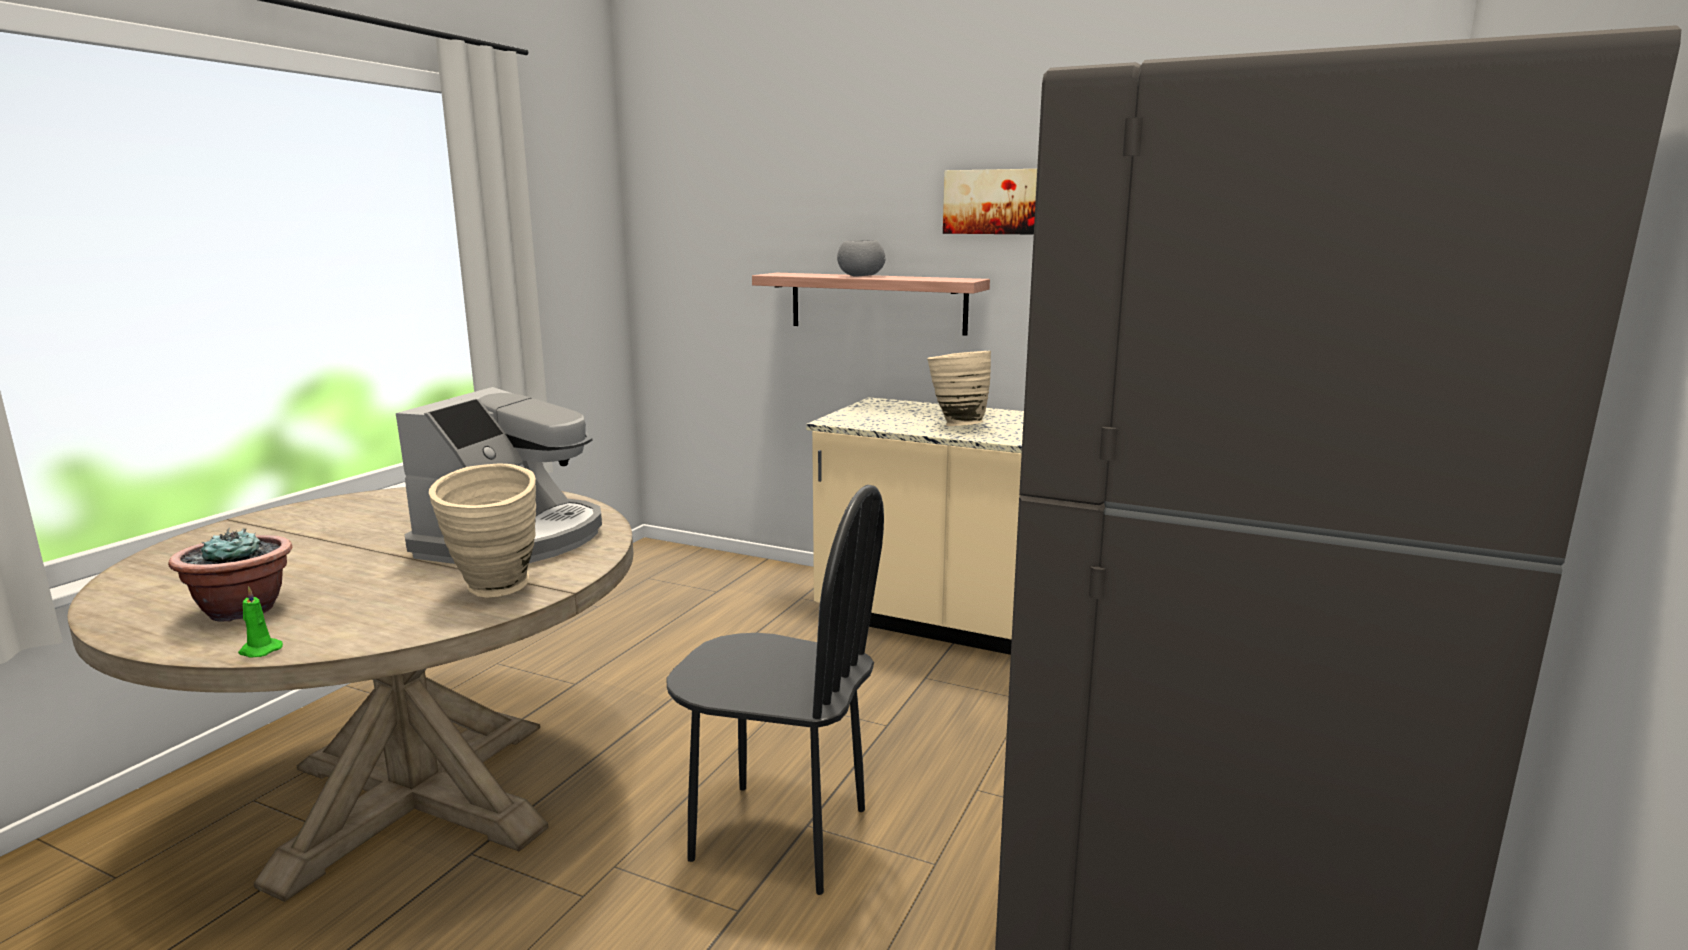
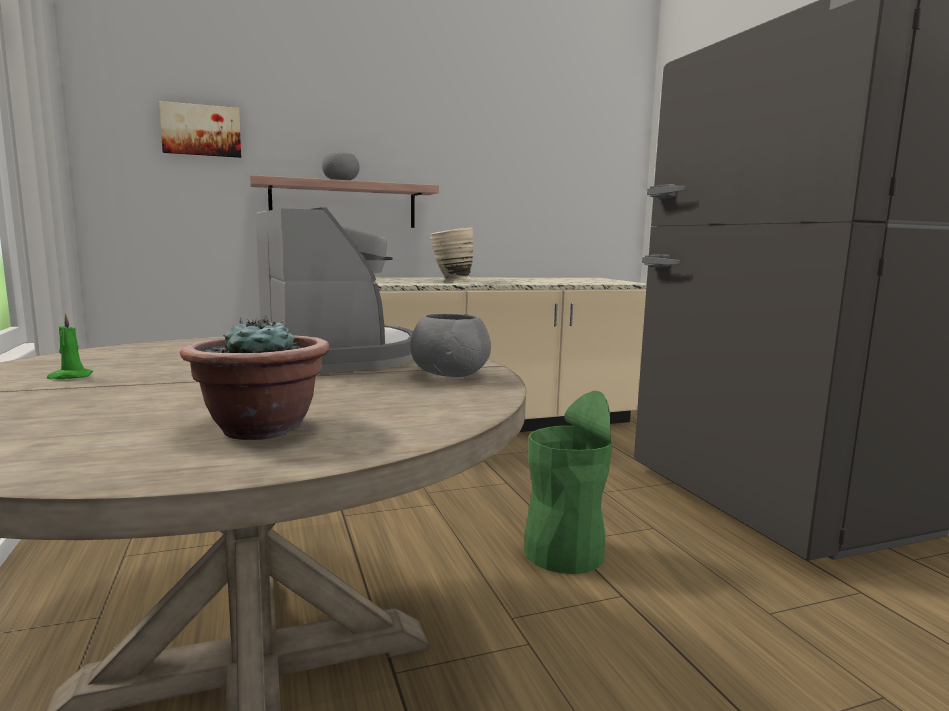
camera: 45 degrees left, 5 degrees down
green candle [238,586,283,658] -> green candle moved to [47,313,93,379]
beige vase [429,464,536,598] -> grey bowl [410,314,491,377]
black chair [666,485,884,895] -> green trash can [524,391,613,574]
picture [943,169,1037,234] -> picture moved to [159,101,241,158]

